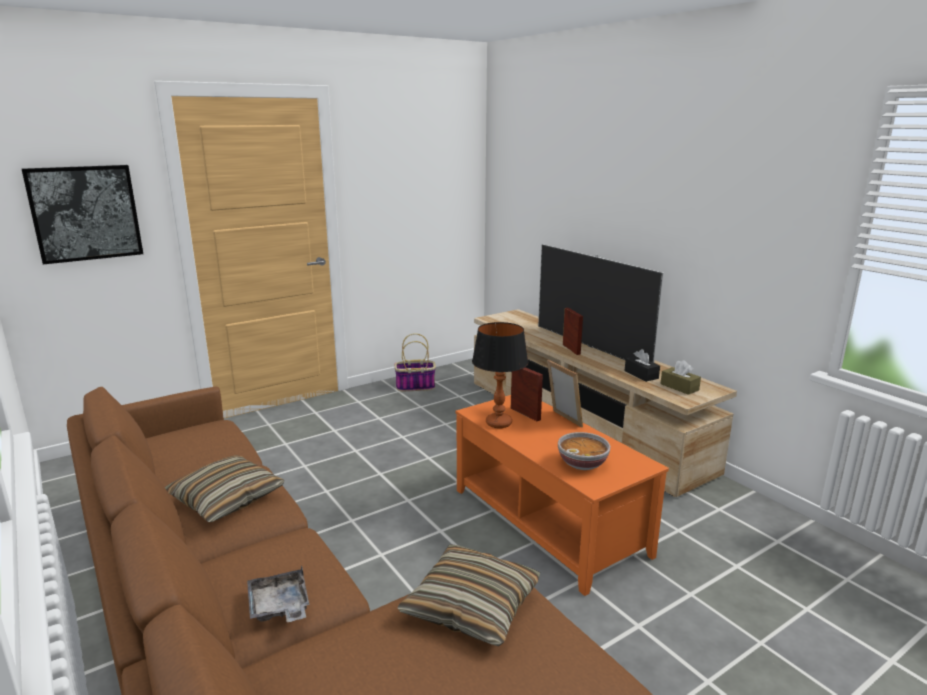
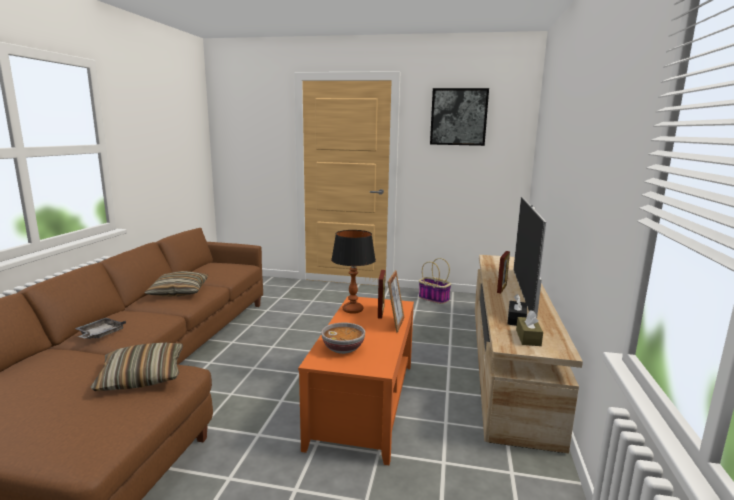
camera: 45 degrees right, 5 degrees down
picture [22,165,143,264] -> picture moved to [430,88,489,146]

